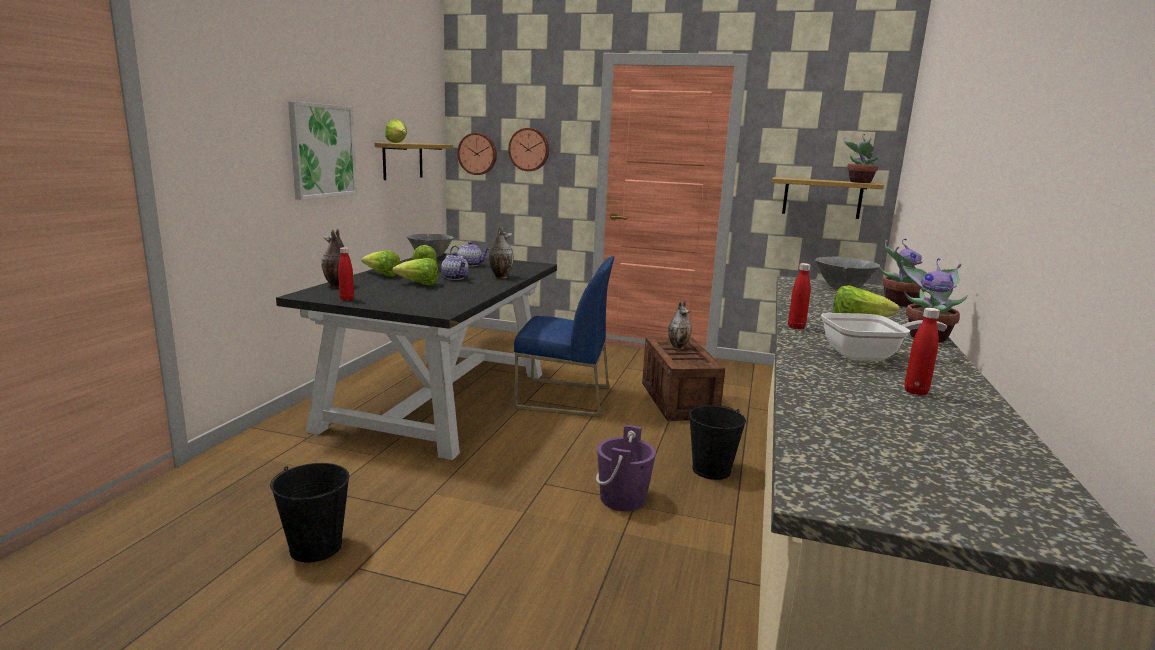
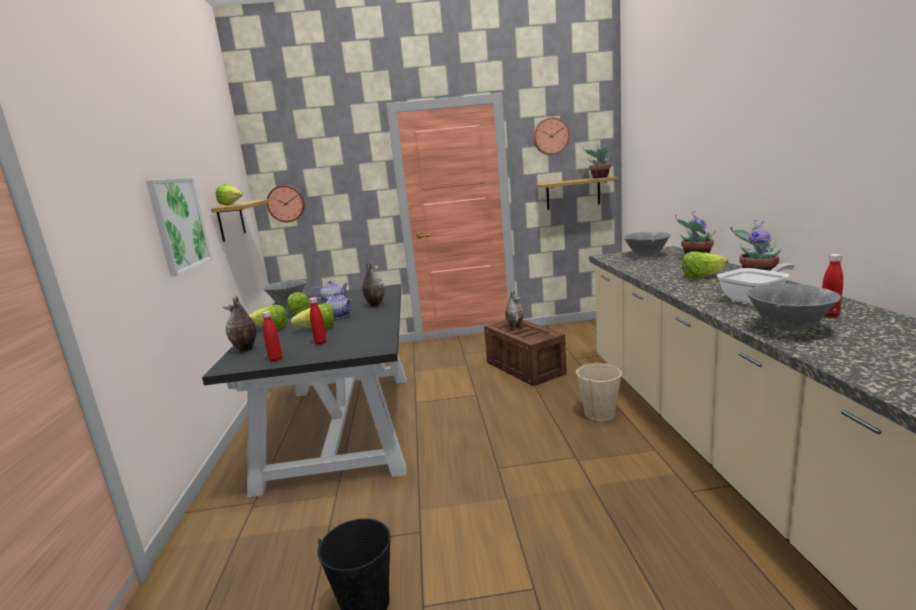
camera: 20 degrees left, 0 degrees up
wall clock [508,128,549,171] -> wall clock moved to [533,117,570,155]
blue chair [514,256,614,417] -> none
purple bucket [596,425,656,511] -> none
black bucket [689,404,746,480] -> beige bucket [576,362,622,422]
red bottle [788,263,811,329] -> red bottle moved to [309,297,327,345]
none -> grey bowl [746,283,841,332]

